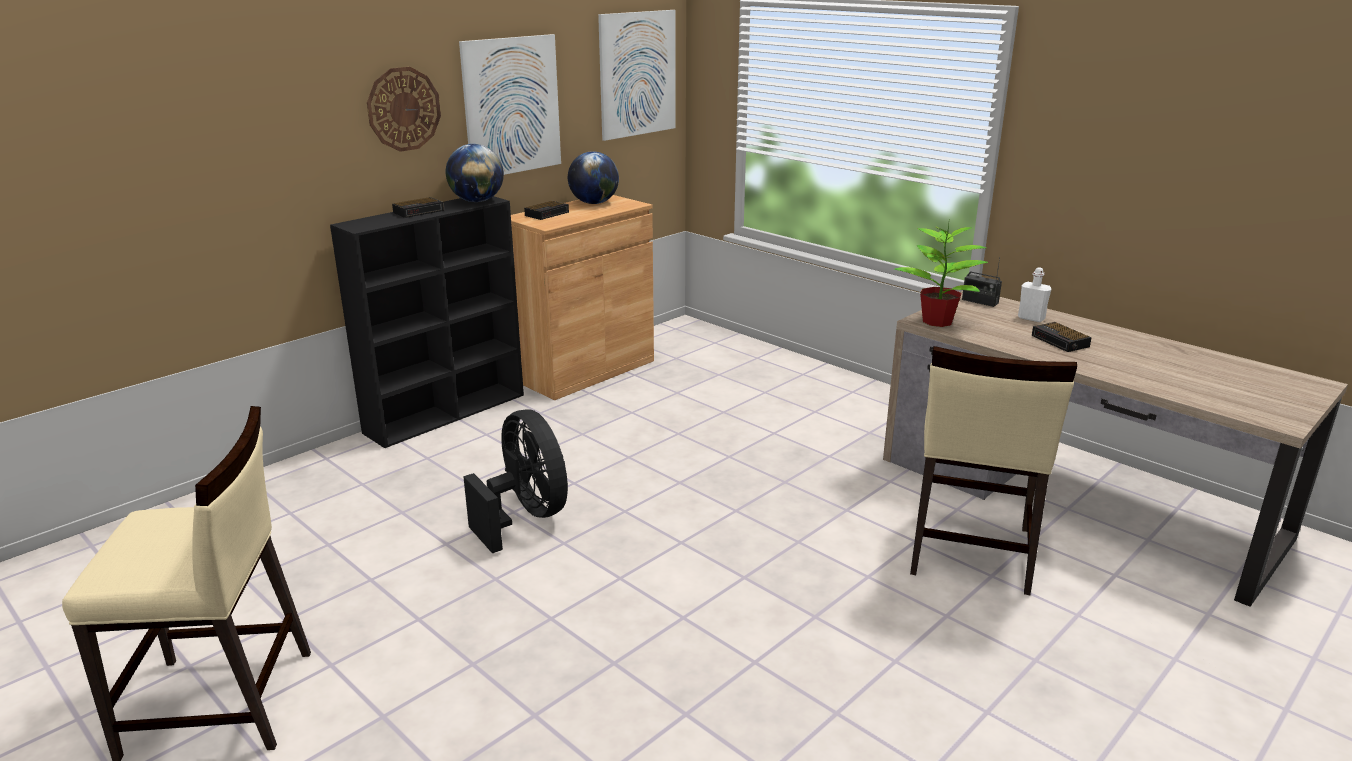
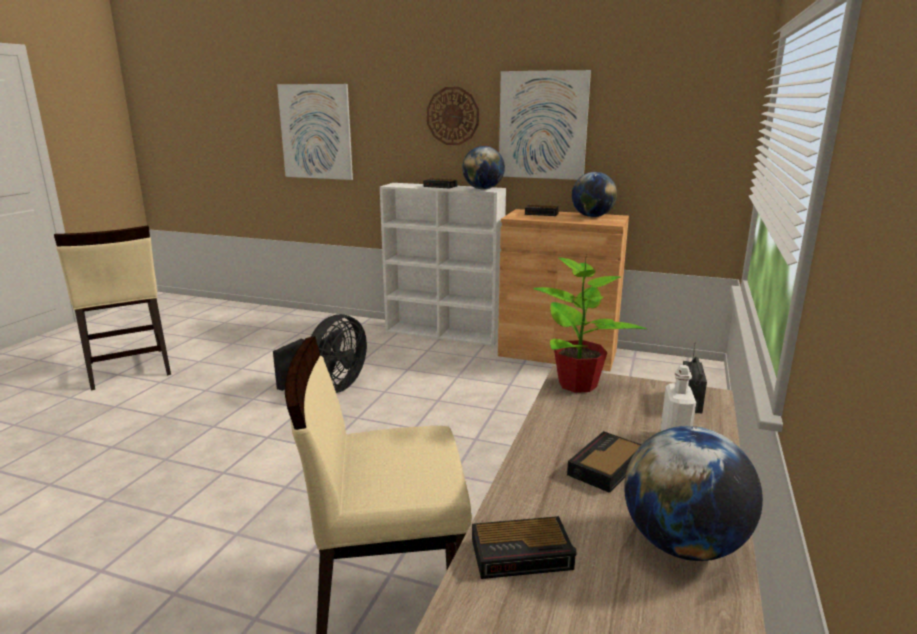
camera: 65 degrees right, 5 degrees down
black bookcase [330,196,524,448] -> white bookcase [380,183,506,346]
picture [598,10,676,141] -> picture moved to [277,84,353,180]
none -> alarm clock [472,516,576,579]
none -> globe [624,426,763,561]

